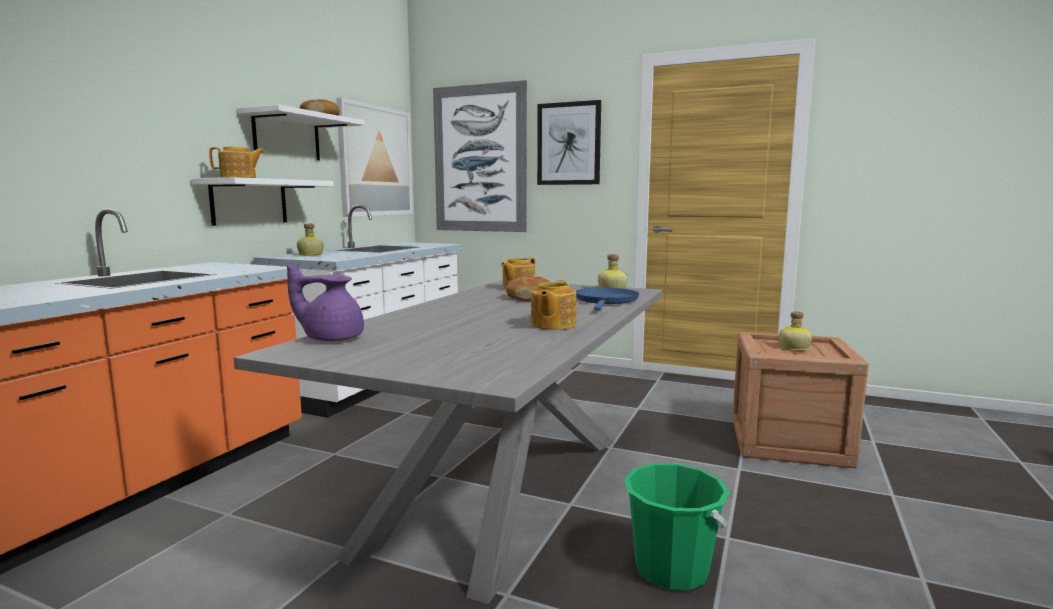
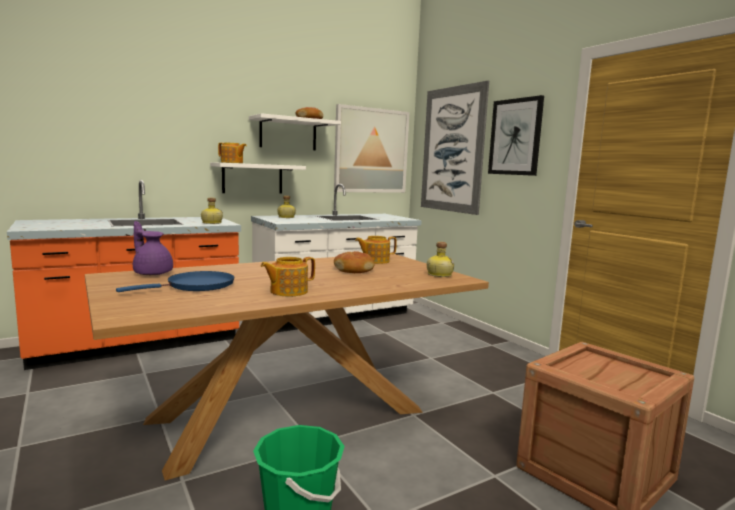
camera: 35 degrees right, 0 degrees up
grey dining table [233,280,662,604] -> brown dining table [85,254,489,481]
blue frying pan [576,288,639,310] -> blue frying pan moved to [116,271,234,292]
bottle [779,311,812,351] -> bottle moved to [201,198,223,224]

